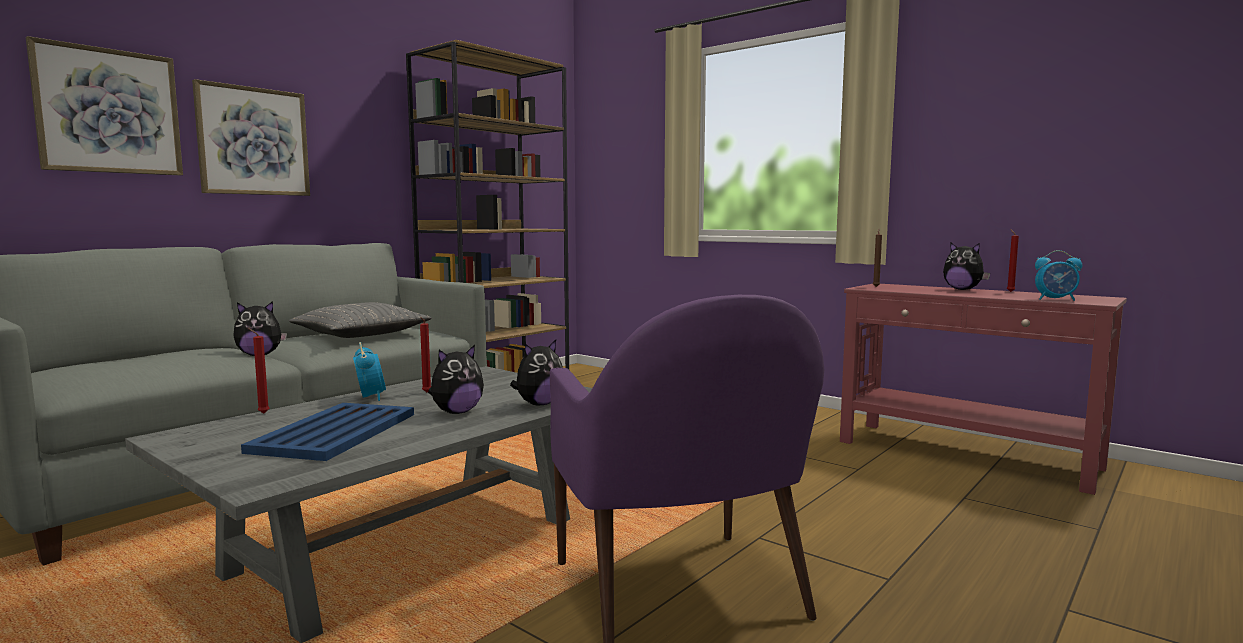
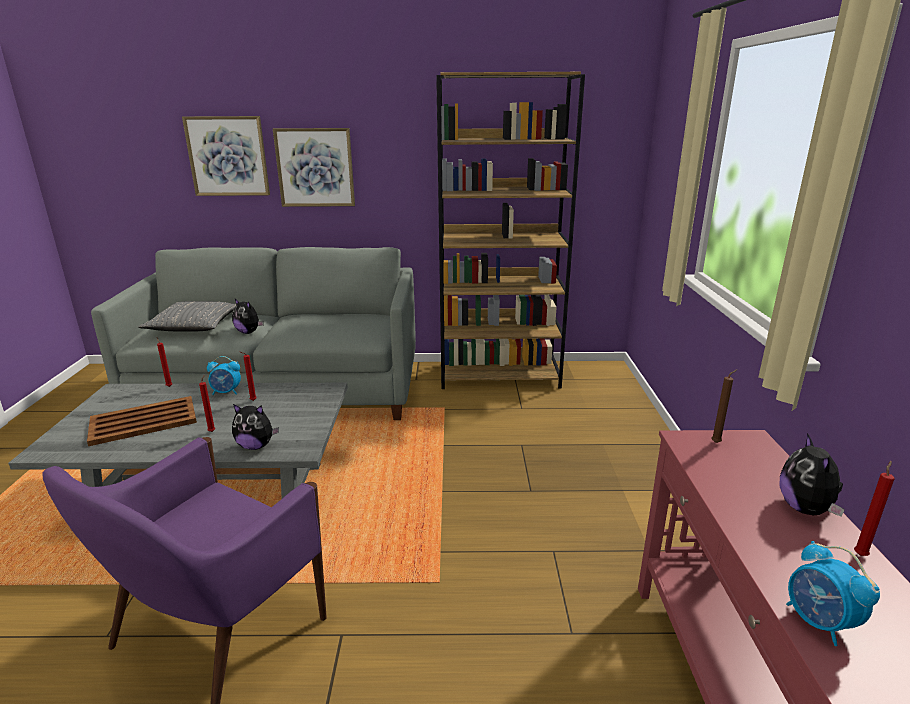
camera: 50 degrees right, 15 degrees up
blue tray [241,403,414,461] -> brown tray [87,396,197,446]
grey pillow [289,302,432,338] -> grey pillow moved to [138,301,236,332]
alarm clock [353,342,386,401] -> alarm clock turned 60 degrees clockwise [207,356,241,395]
plush toy [428,345,484,414] -> red candle [199,375,216,432]

